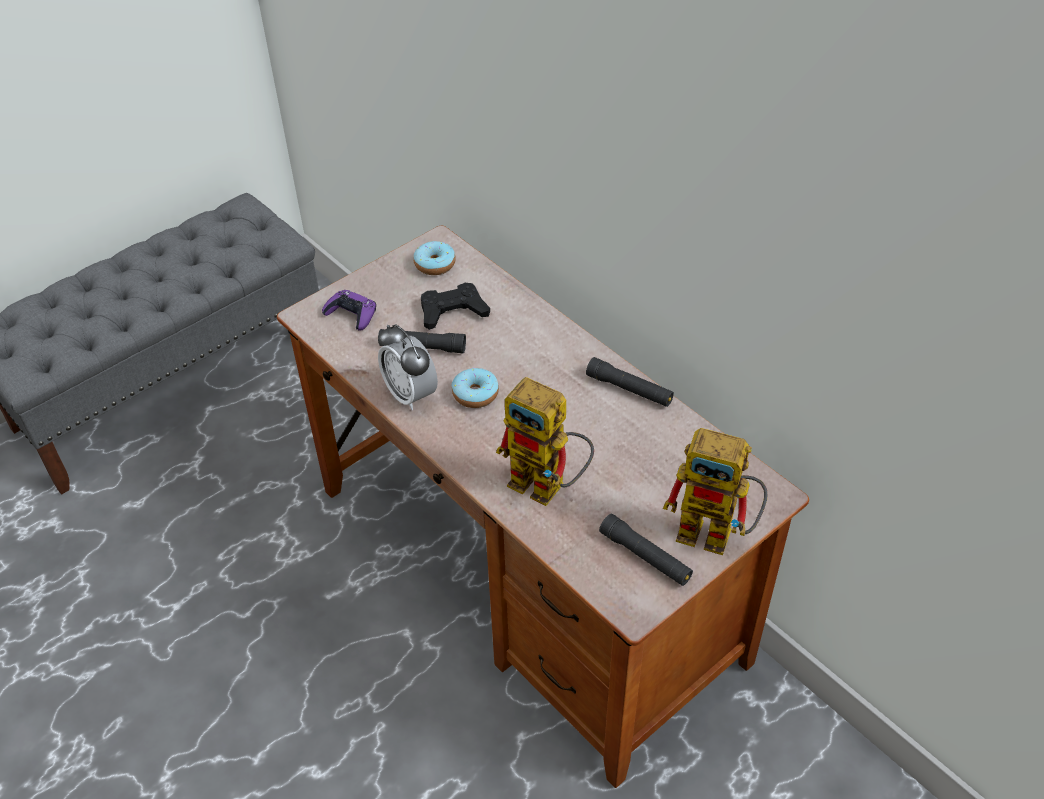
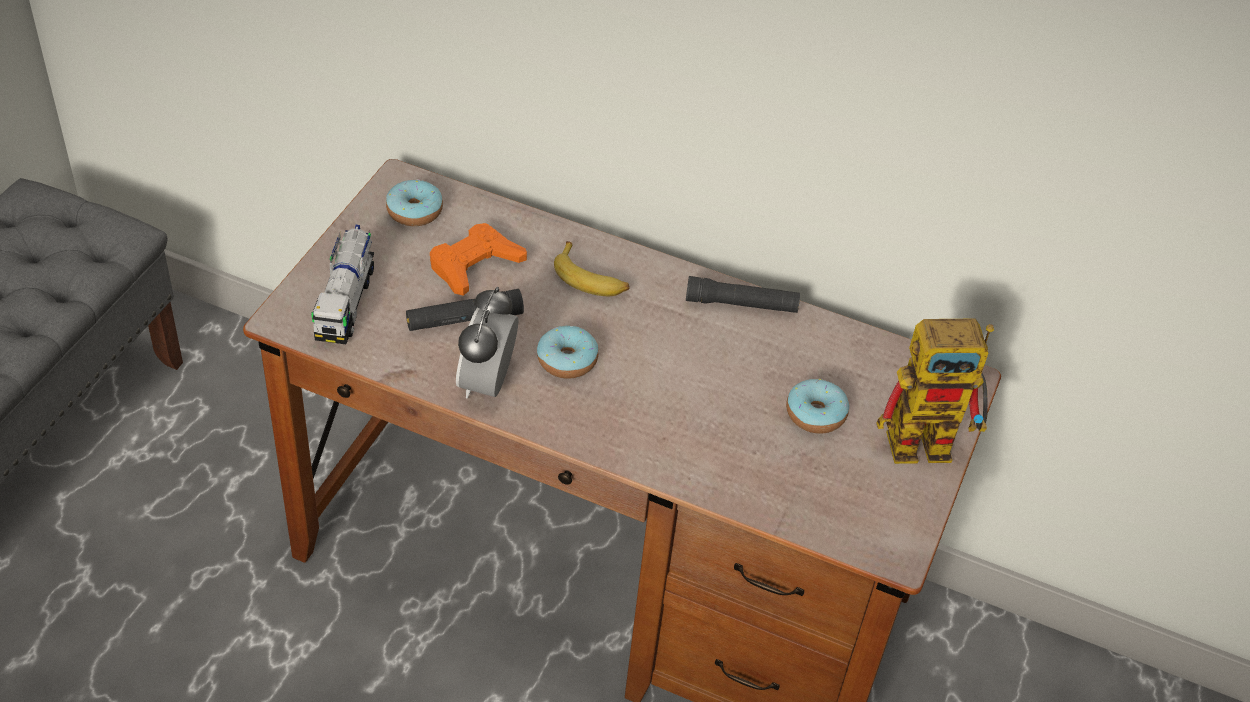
camera: 30 degrees left, 0 degrees up
purple game controller [322,290,376,331] -> toy truck [311,225,374,344]
alarm clock [378,324,438,410] -> alarm clock turned 75 degrees clockwise [456,287,518,399]
black game controller [421,283,490,330] -> orange game controller [430,223,527,296]
toy robot [496,377,594,506] -> none
black flashlight [599,514,693,586] -> none
none -> banana [554,241,630,296]
none -> donut [786,379,849,434]

